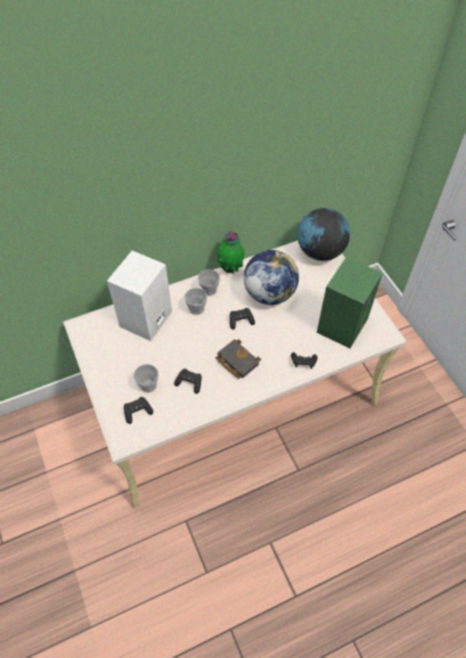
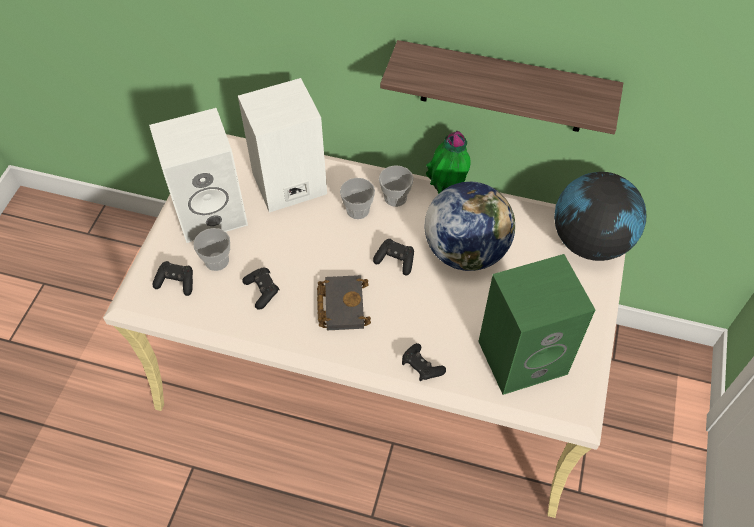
camera: 40 degrees right, 0 degrees up
none -> white speaker [149,108,248,243]
none -> shelf [380,40,623,134]

